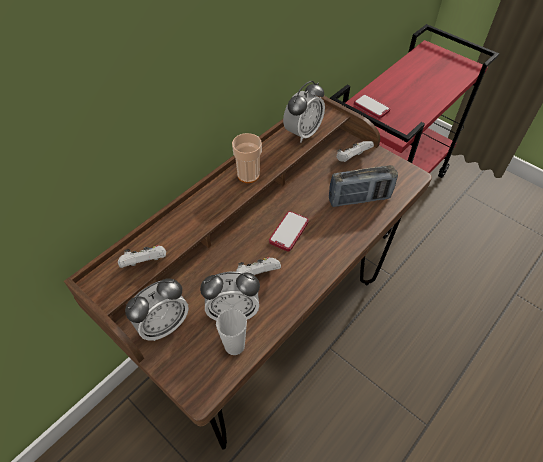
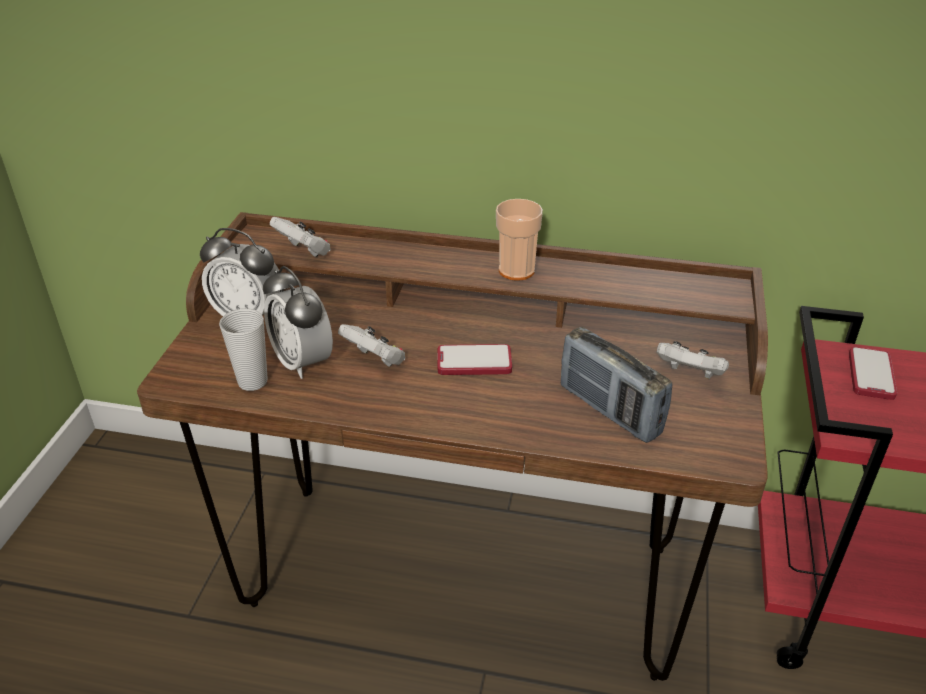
camera: 60 degrees right, 15 degrees down
alarm clock [283,81,325,143] -> none

